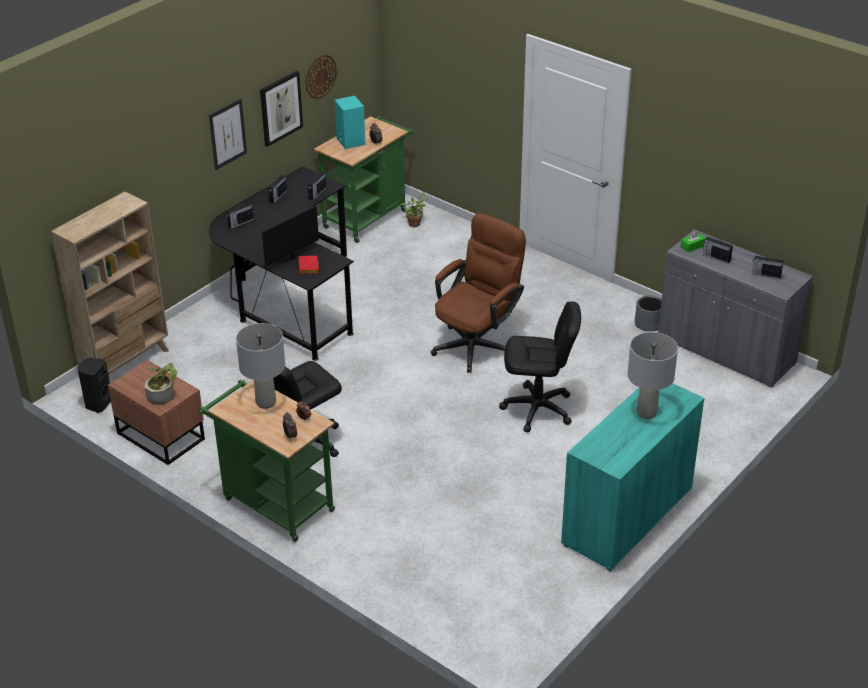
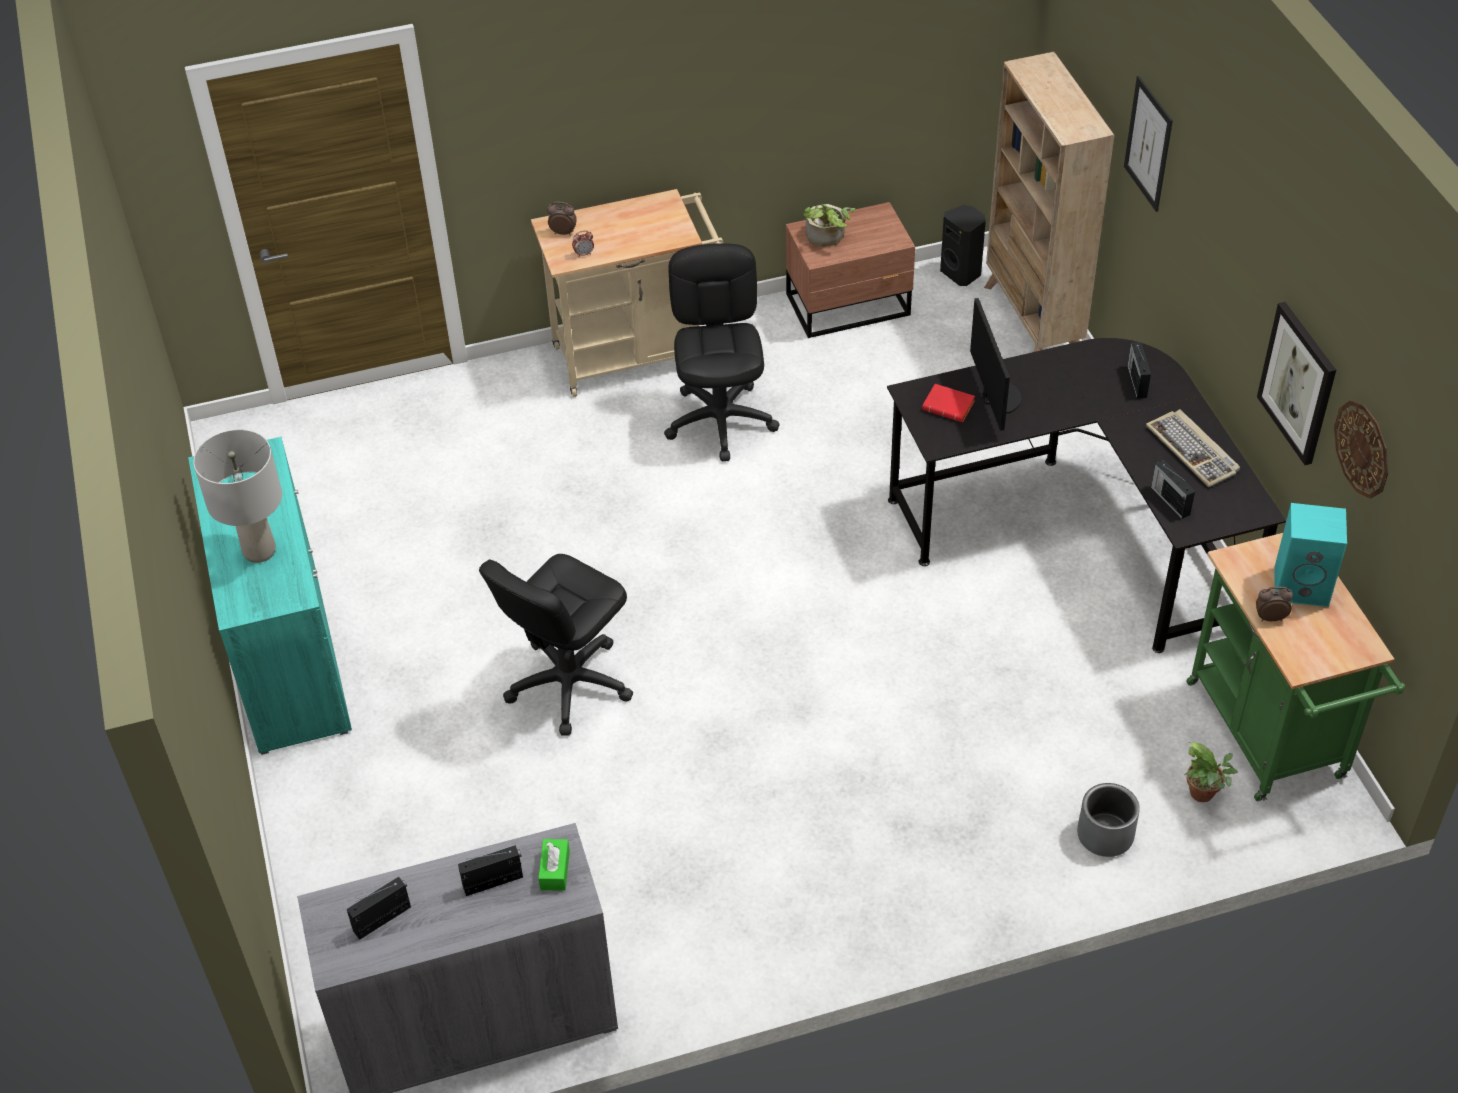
camera: 125 degrees right, 10 degrees up
green cart [199,380,335,542] -> beige cart [531,189,724,397]
picture [209,99,247,170] -> picture moved to [1124,76,1173,212]
grey table lamp [236,323,285,409] -> none
radio [268,173,287,203] -> keyboard [1146,409,1240,487]
brown office chair [431,213,526,373] -> none
grey planter [635,296,662,332] -> grey planter moved to [1077,783,1140,857]

